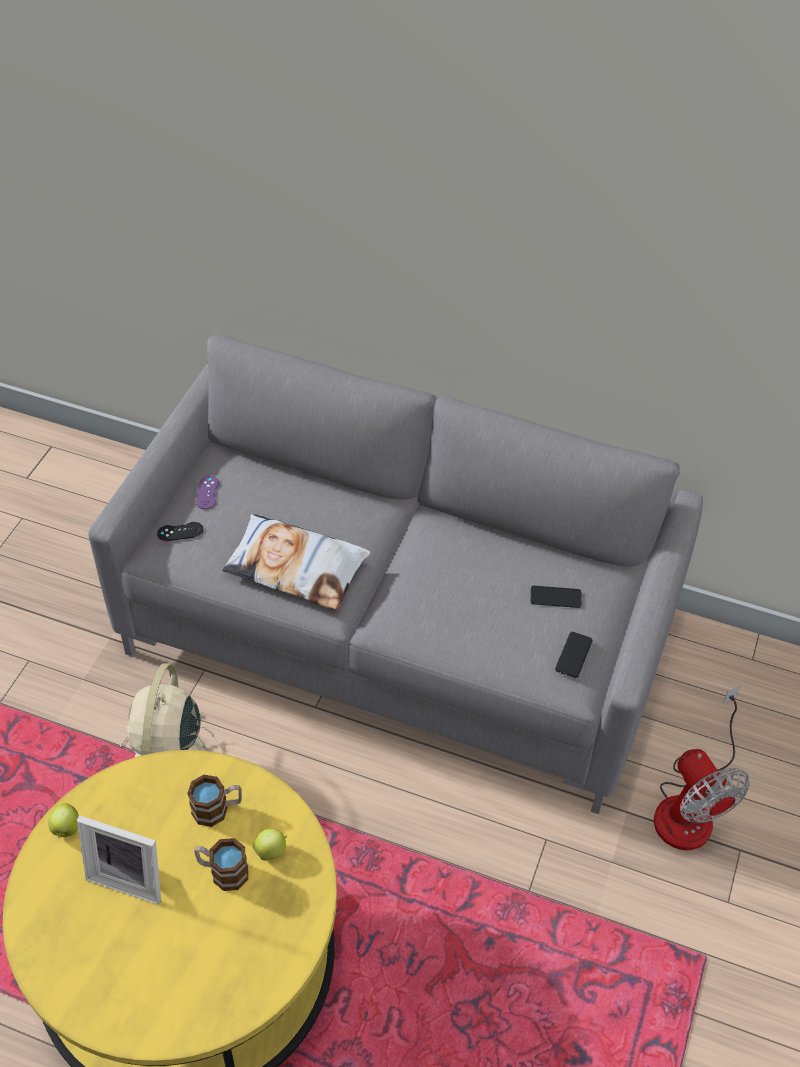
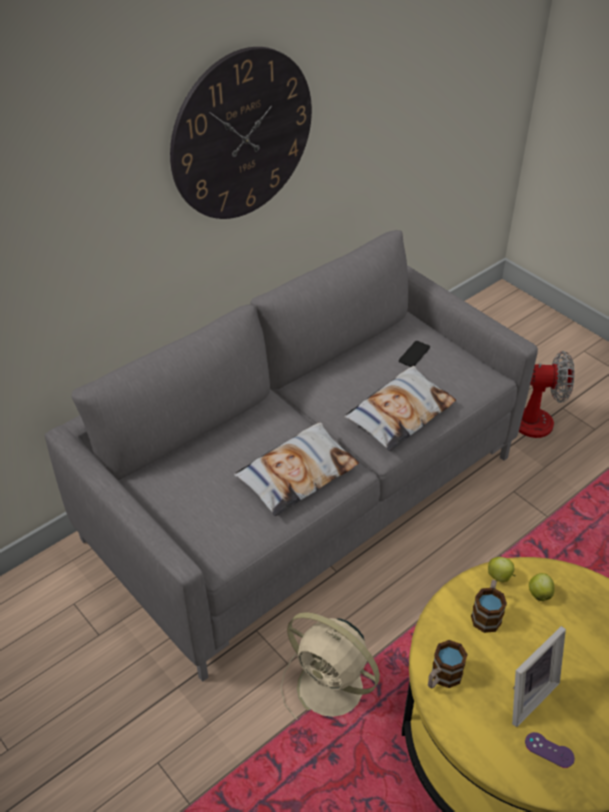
camera: 60 degrees left, 5 degrees down
apple [48,804,79,838] -> apple moved to [488,557,516,582]
black game controller [157,522,203,541] -> none
mug [194,838,248,891] -> mug moved to [428,640,468,689]
purple game controller [196,476,219,510] -> purple game controller moved to [525,732,575,768]
phone [555,632,592,678] -> none
none -> wall clock [170,47,312,219]
none -> pillow [344,366,456,451]

